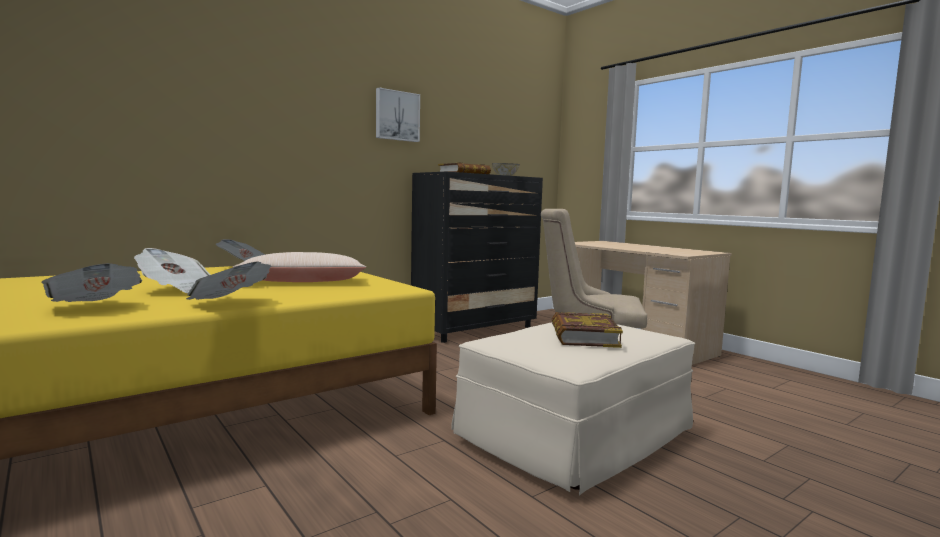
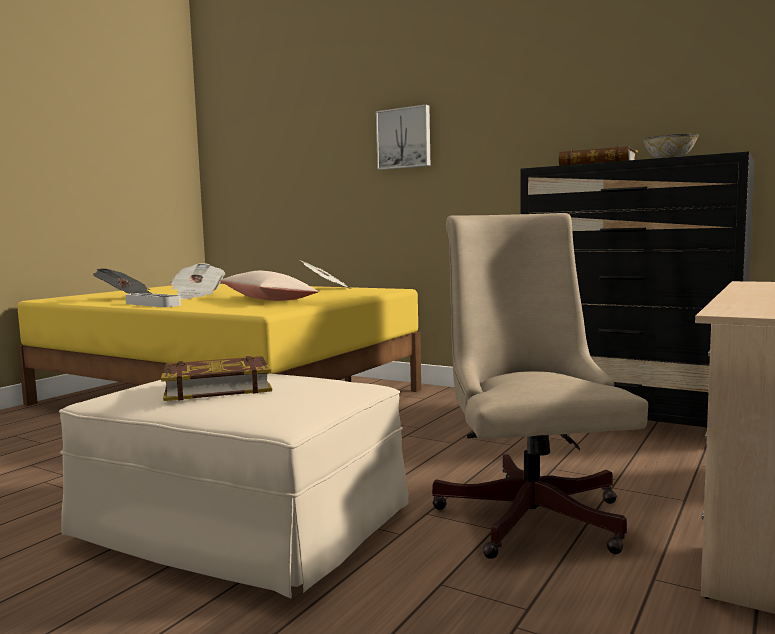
camera: 70 degrees right, 0 degrees up
newspaper [186,262,272,300] -> grey tray [125,293,181,307]
picture [376,88,420,142] -> picture moved to [376,104,430,170]

